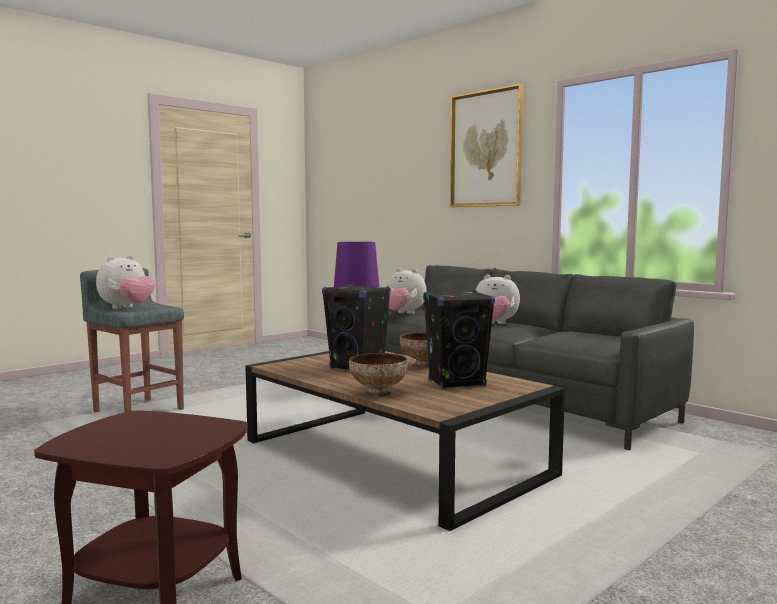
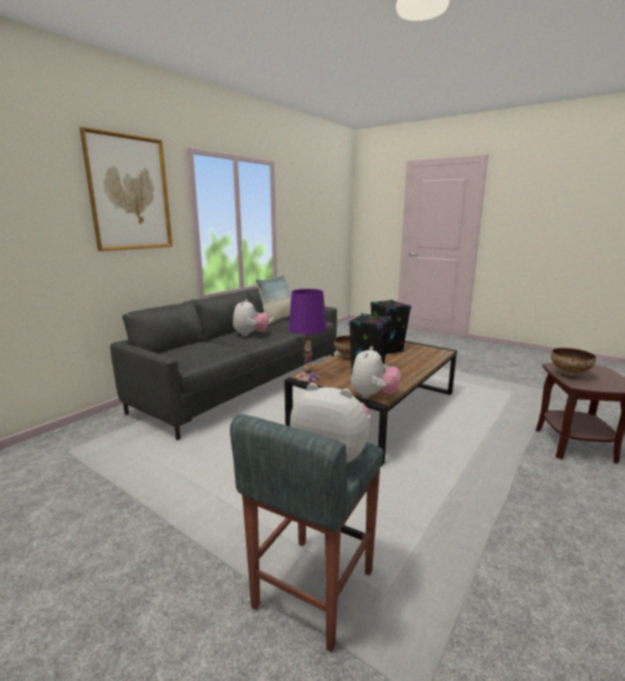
camera: 100 degrees left, 10 degrees up
bowl [349,353,408,397] -> bowl moved to [551,348,596,379]
plush toy [387,268,427,314] -> plush toy moved to [351,346,401,399]
none -> pillow [256,275,291,325]

